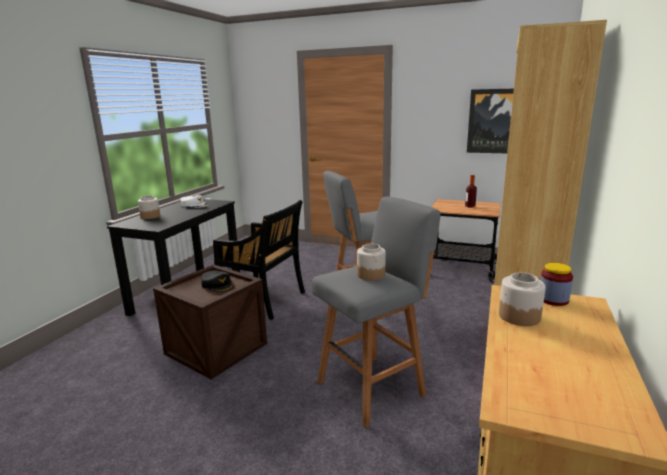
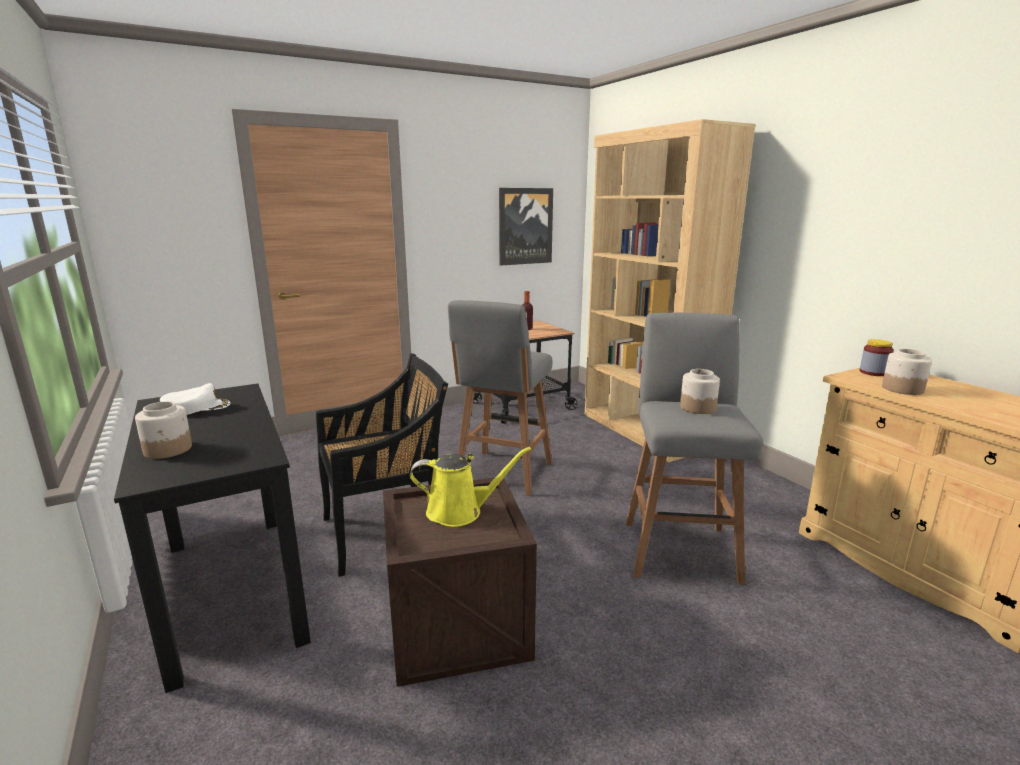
camera: 50 degrees left, 0 degrees up
black cap [201,271,234,292] -> yellow watering can [410,447,531,527]

